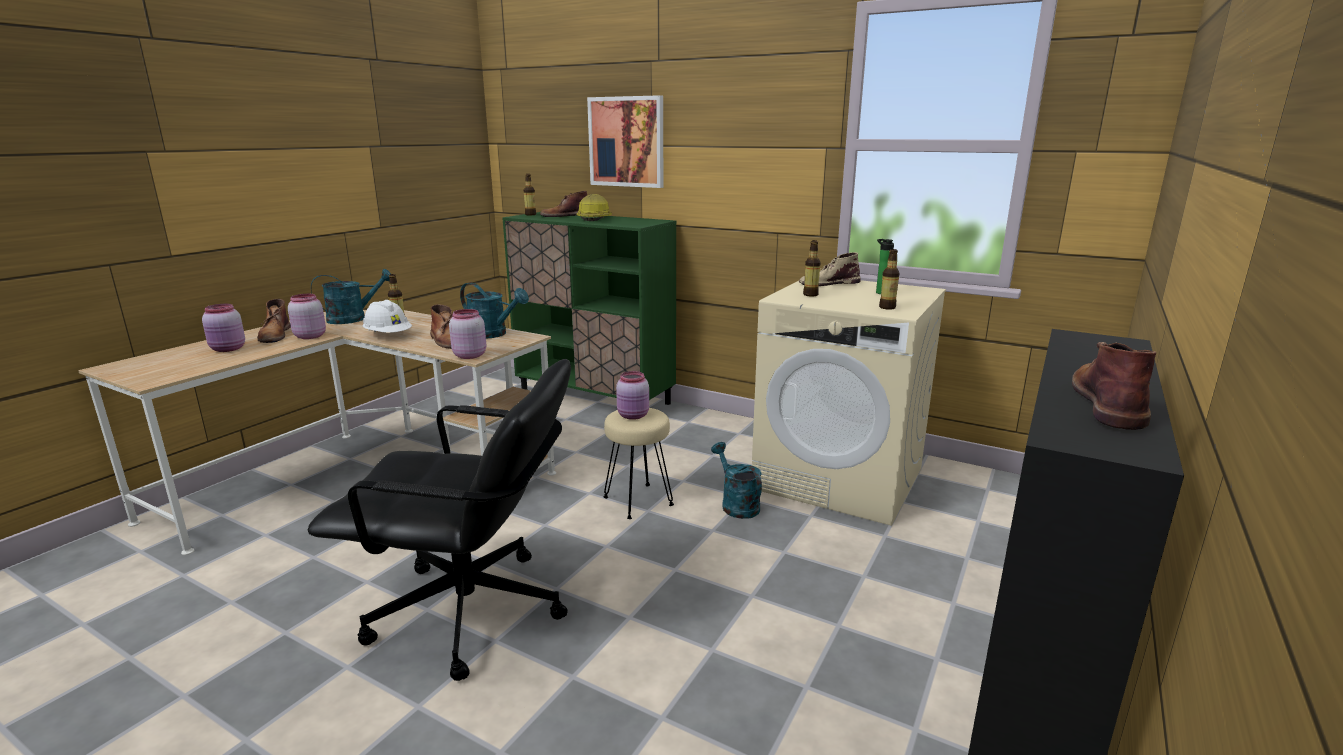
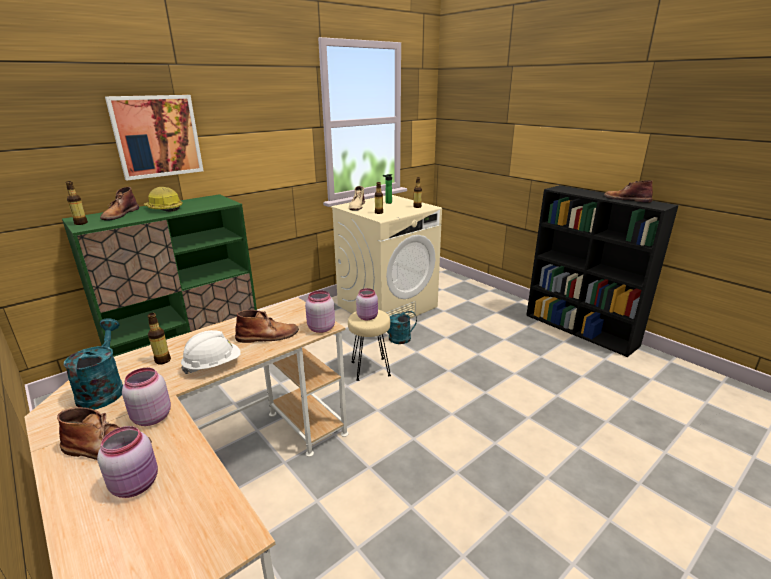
camera: 70 degrees left, 5 degrees up
black office chair [307,359,571,681] -> none
turquoise watering can [460,282,529,339] -> none

